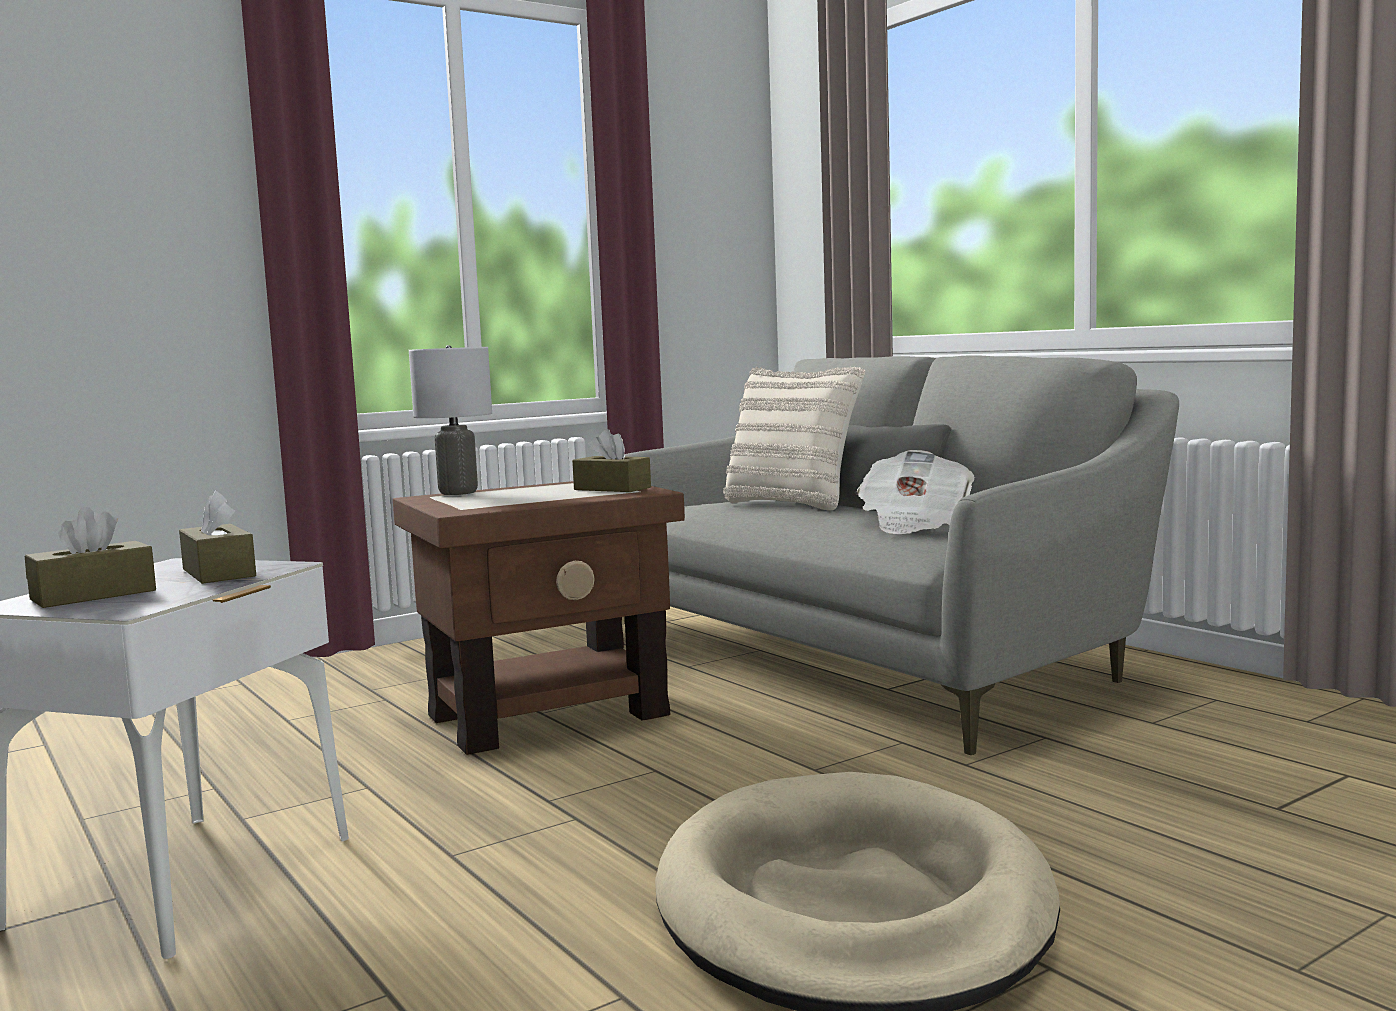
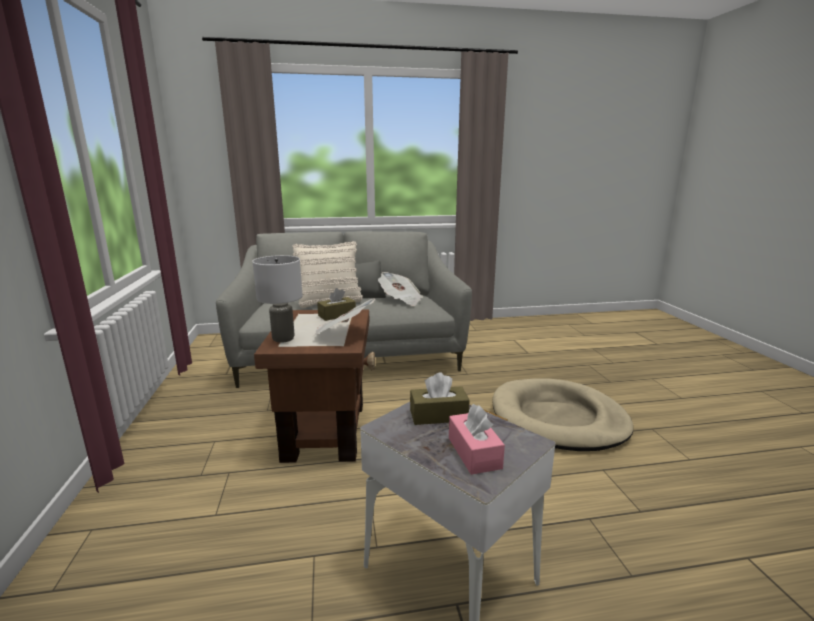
camera: 65 degrees left, 10 degrees up
brown tissue box [25,507,156,608] -> pink tissue box [449,404,505,475]
none -> newspaper [314,298,375,336]

